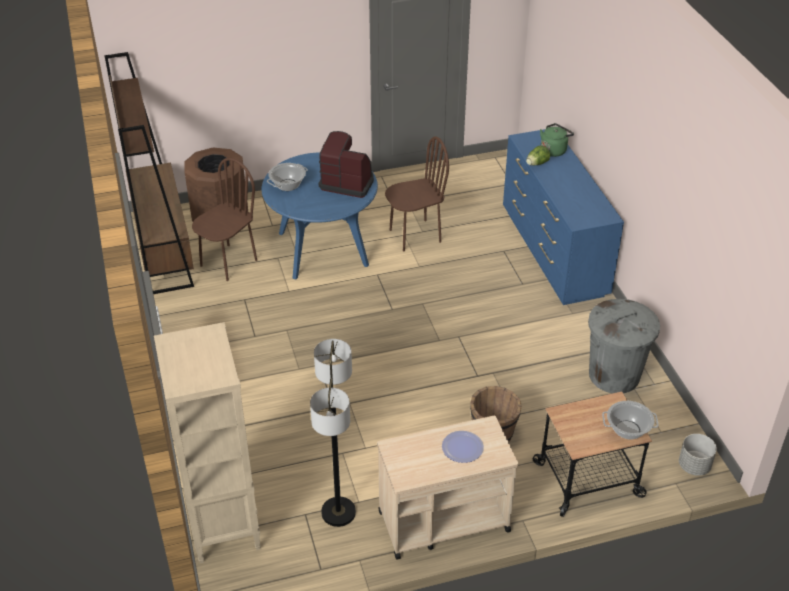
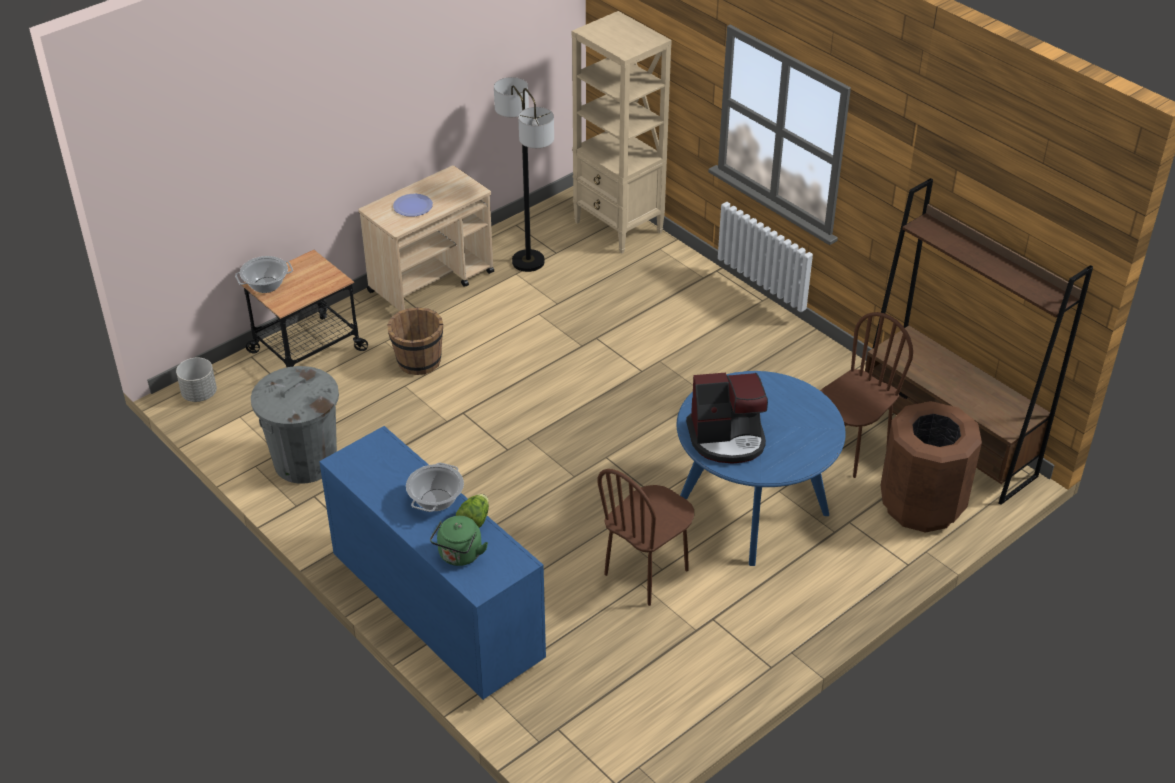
camera: 155 degrees right, 0 degrees up
brown chair [192,158,257,281] -> brown chair turned 150 degrees counterclockwise [821,312,913,478]
cooking pot [267,163,308,191] -> cooking pot moved to [406,462,464,512]

